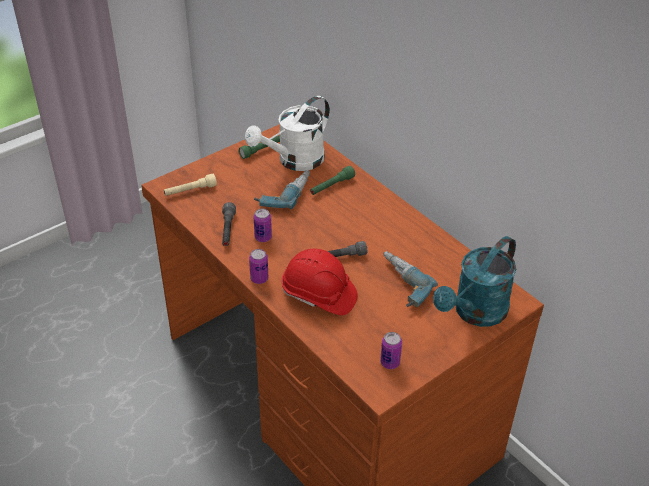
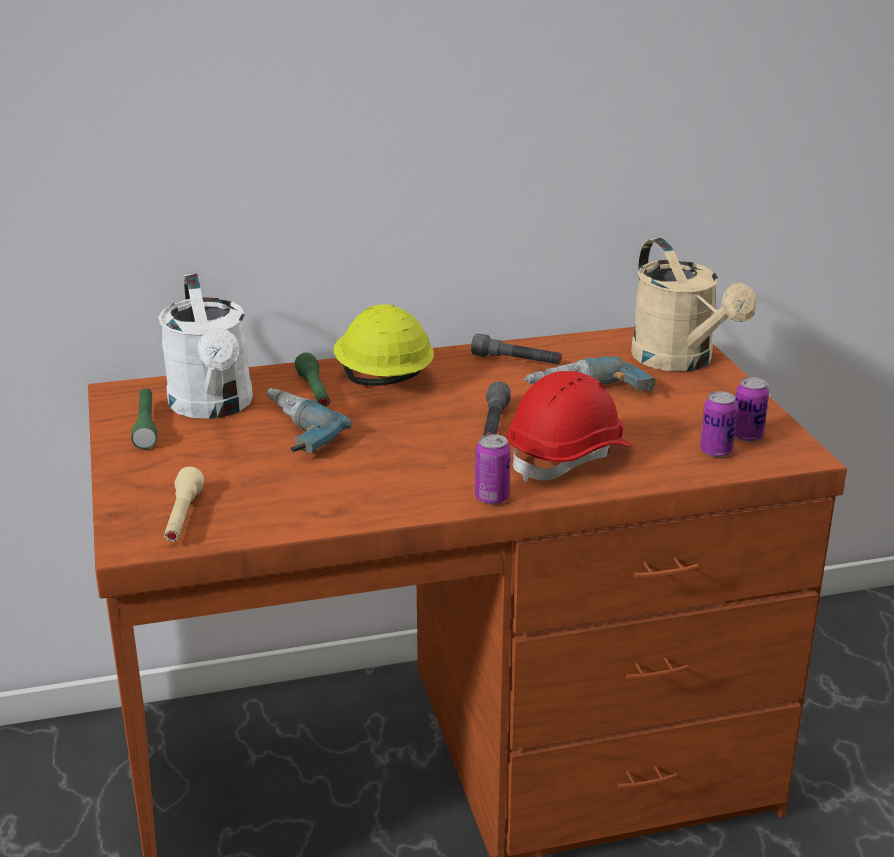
camera: 65 degrees left, 15 degrees down
grey flashlight [222,202,236,246] -> grey flashlight moved to [471,334,562,364]
can [254,208,272,242] -> can moved to [700,391,738,458]
turquoise watering can [433,236,516,327] -> beige watering can [631,238,757,371]
none -> yellow hard hat [334,304,434,386]

